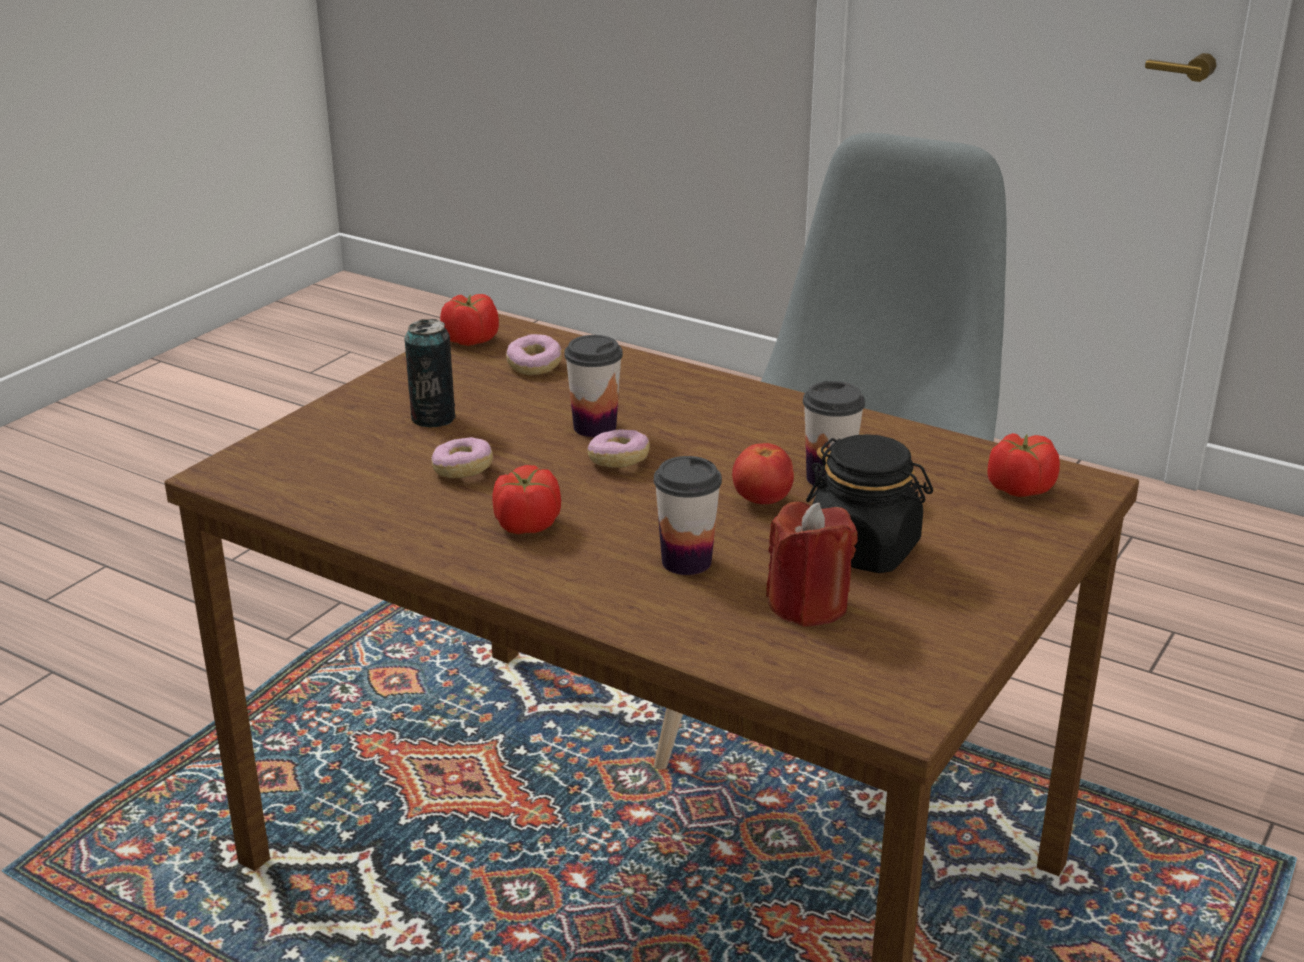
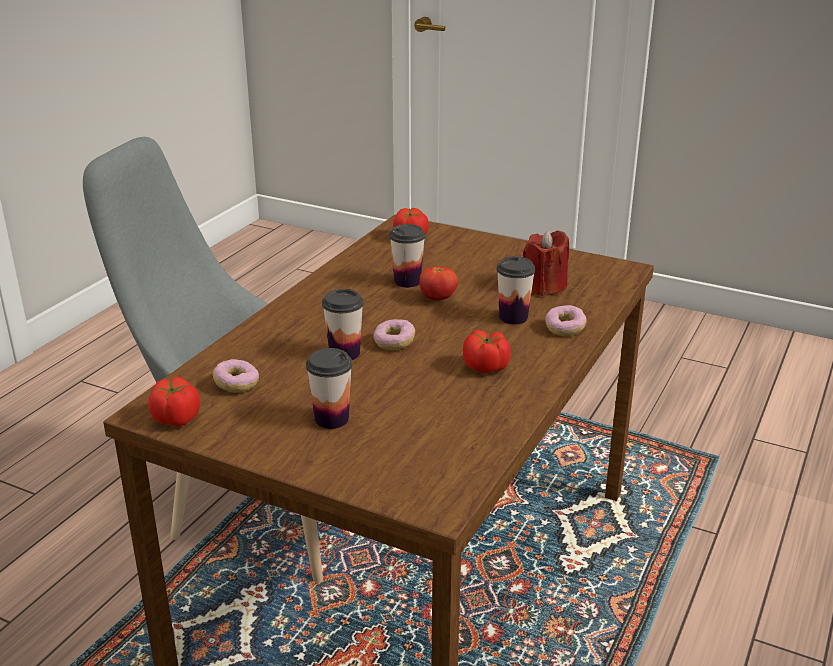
camera: 95 degrees left, 0 degrees up
can [405,319,455,428] -> cup [306,348,353,429]
donut [432,437,493,478] -> donut moved to [545,305,586,336]
black jar [806,434,933,573] -> none

